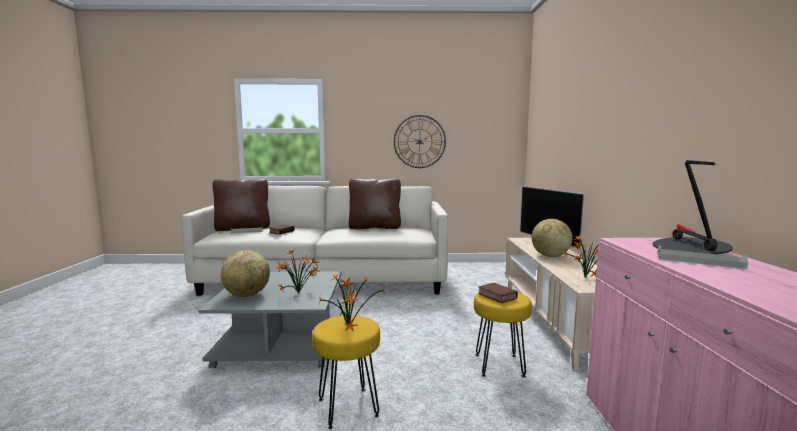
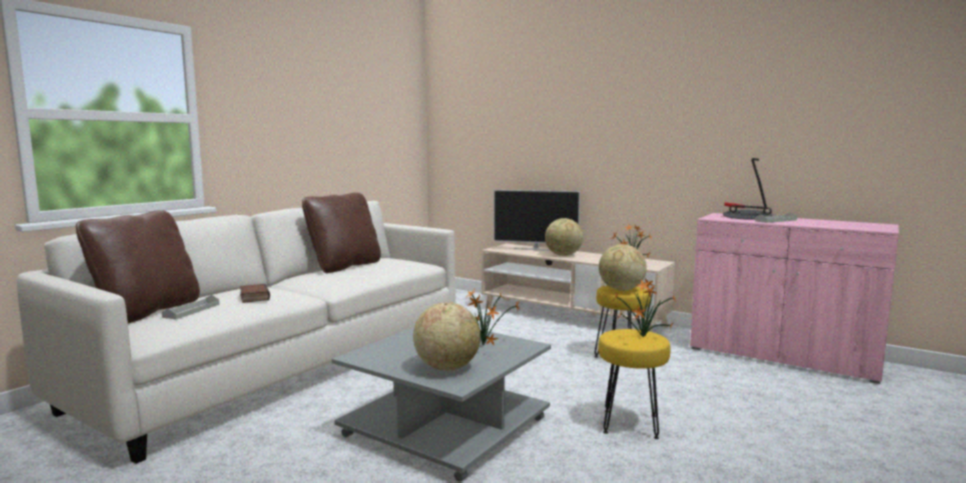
camera: 55 degrees left, 0 degrees up
wall clock [394,115,446,168] -> none
book [478,283,518,304] -> globe [599,244,647,291]

